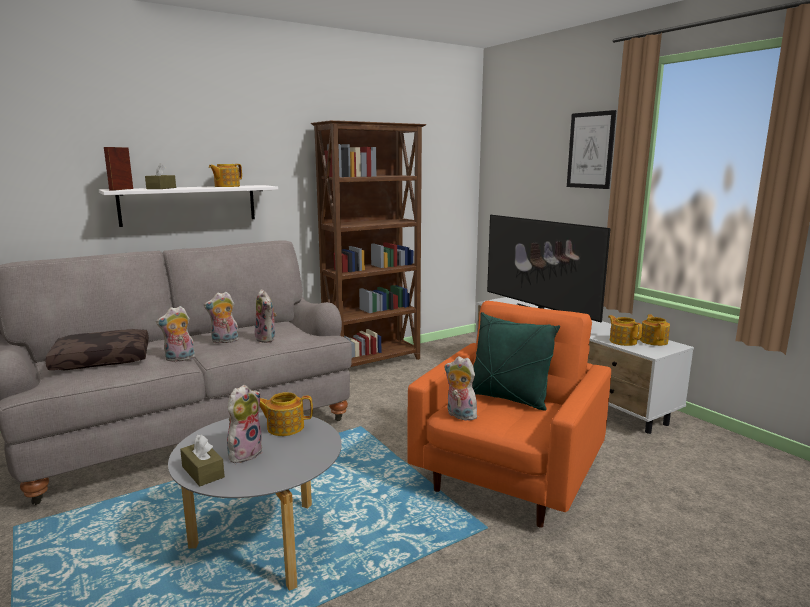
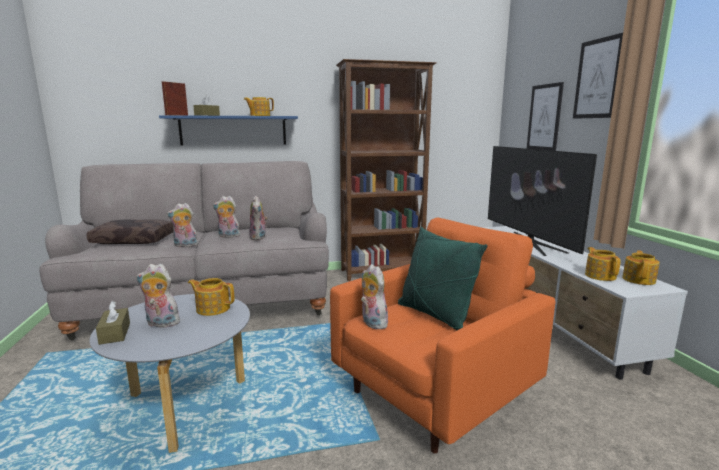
camera: 20 degrees right, 0 degrees up
white shelf [99,185,278,227] -> blue shelf [159,115,298,145]
plush toy [227,385,263,463] -> plush toy turned 135 degrees counterclockwise [136,264,180,327]
none -> picture [527,82,564,151]

